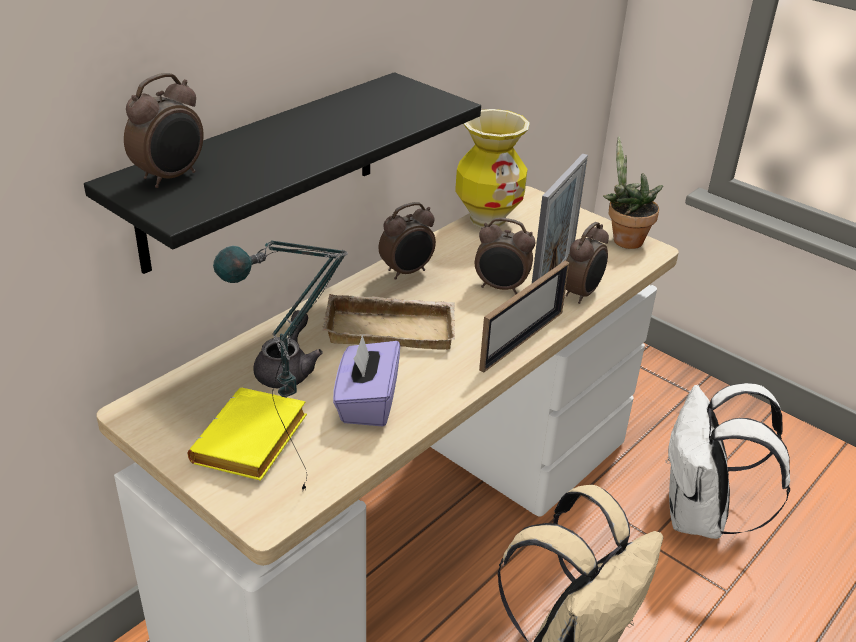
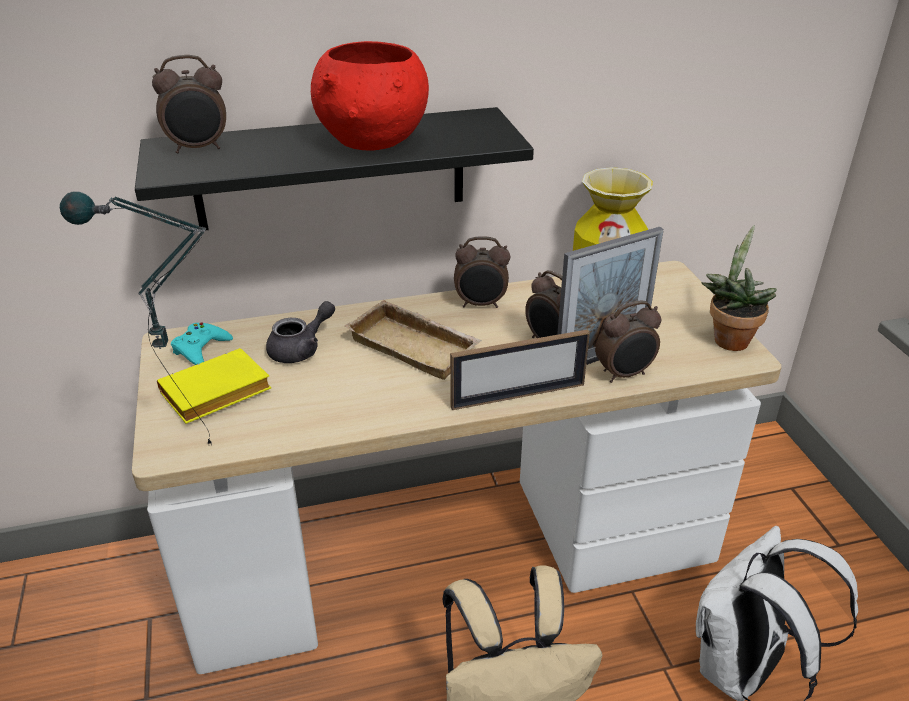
camera: 35 degrees right, 0 degrees up
purple tissue box [333,335,400,427] -> none
none -> turquoise game controller [171,322,233,365]
none -> red bowl [311,41,429,150]

